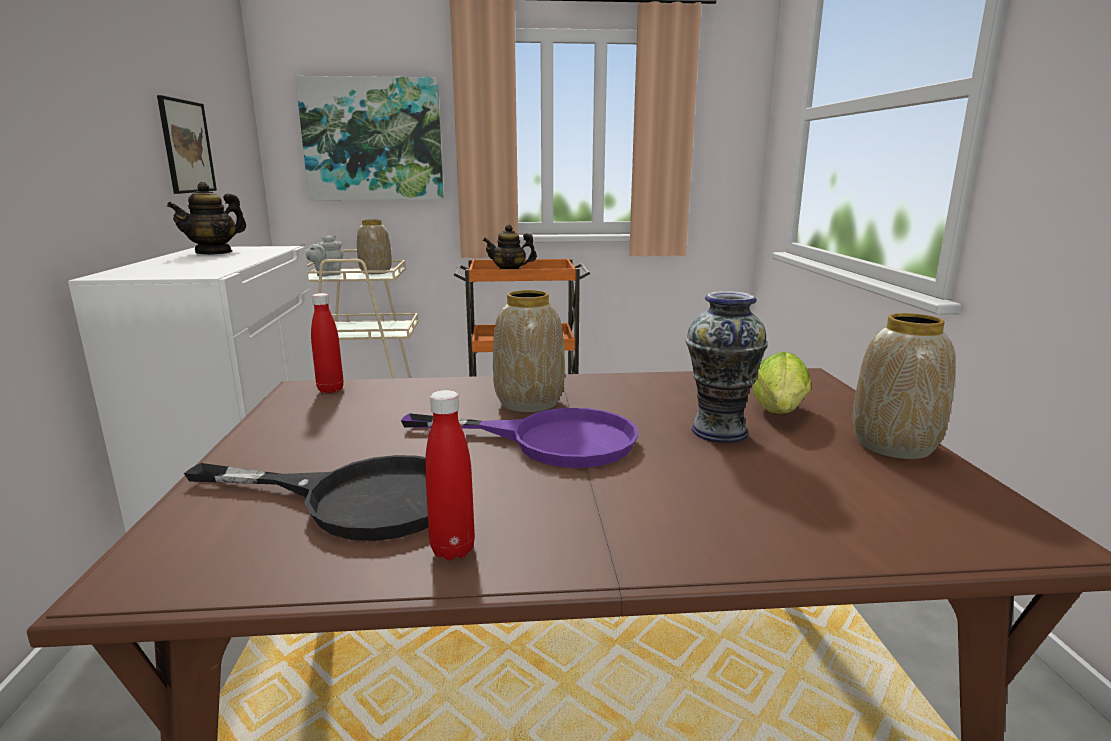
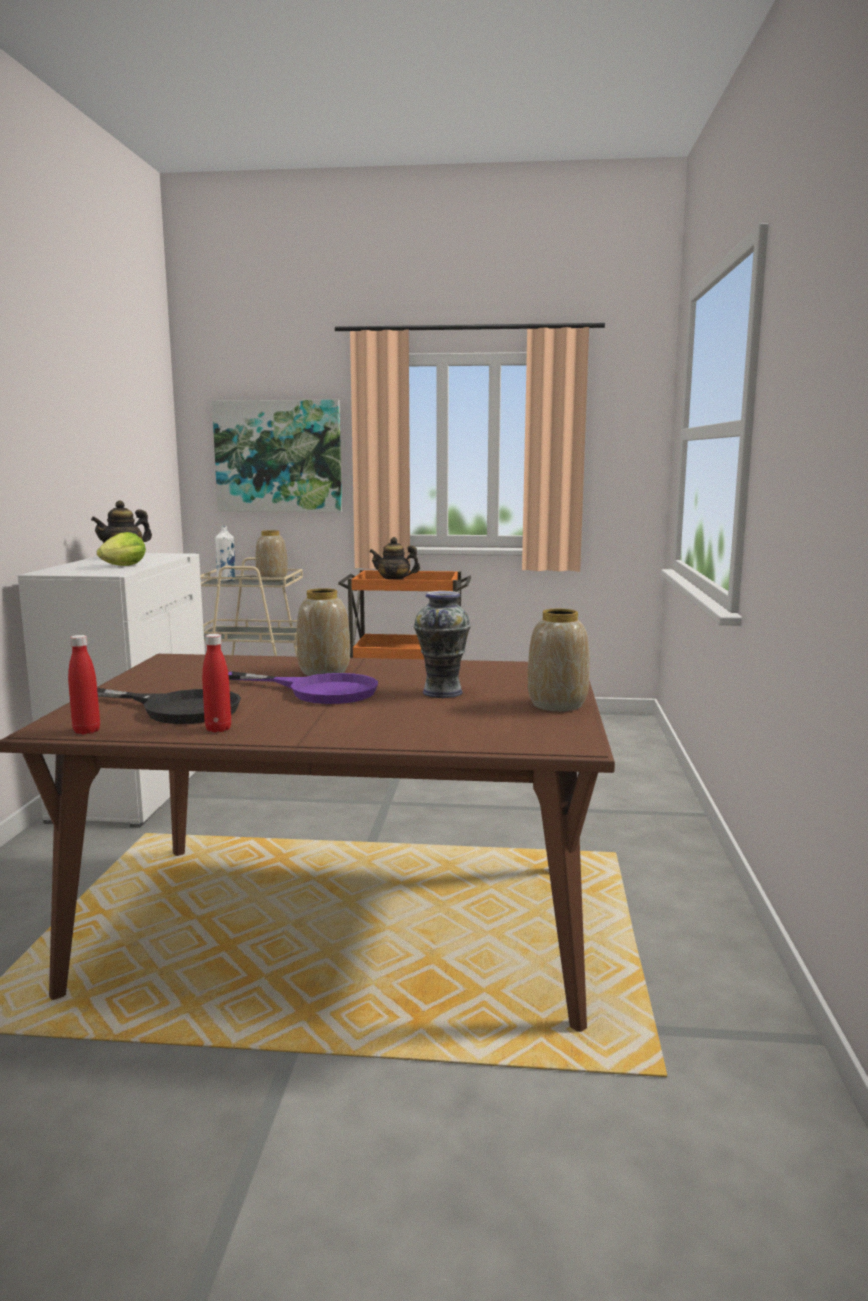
camera: 10 degrees right, 5 degrees down
picture [157,95,217,194] -> none
grey teapot [301,235,343,277] -> white bottle [215,526,236,582]
red bottle [311,293,343,393] -> red bottle moved to [68,635,100,734]
lettuce [753,351,811,414] -> lettuce moved to [97,532,146,566]

